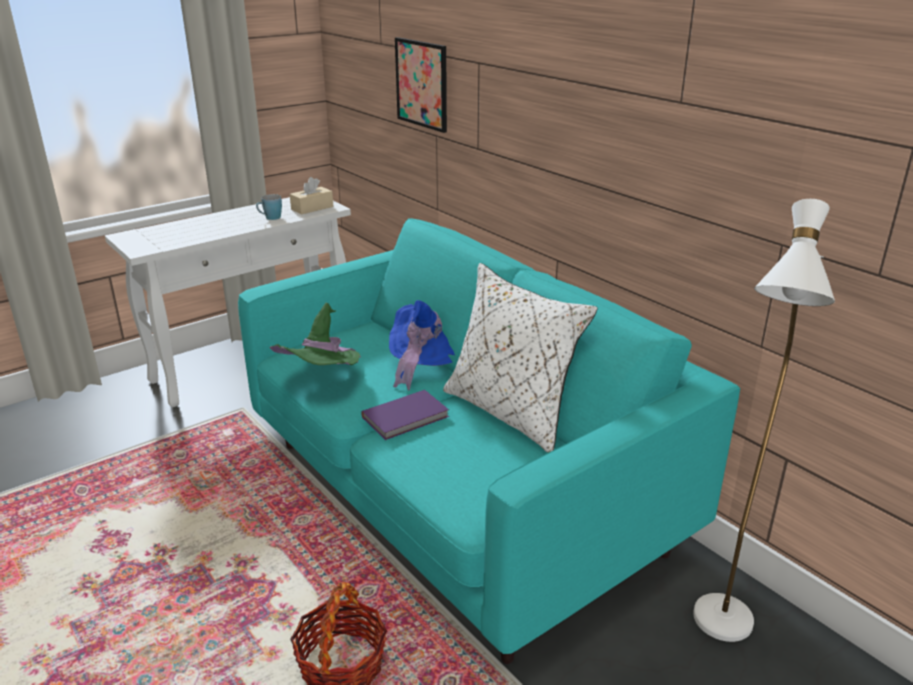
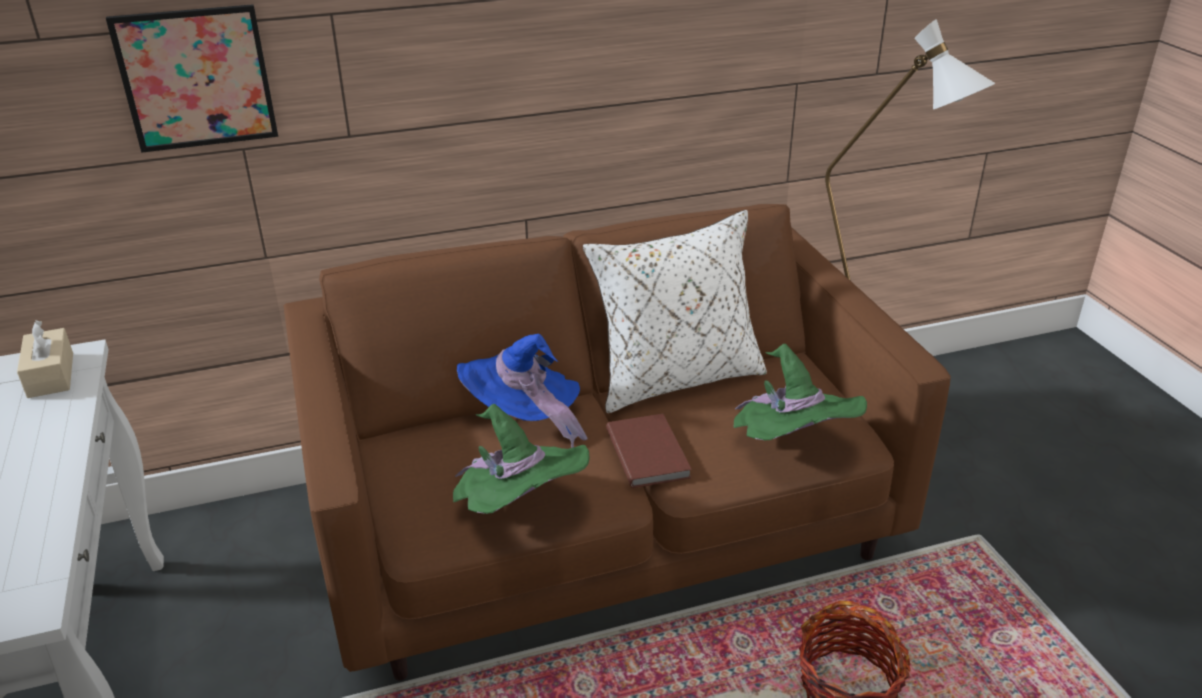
camera: 70 degrees left, 5 degrees up
turquoise sofa [238,218,740,664] -> brown sofa [284,204,951,680]
blue mug [256,194,282,220] -> none
purple book [361,390,449,440] -> brown book [606,414,692,488]
none -> green hat [734,344,867,440]

